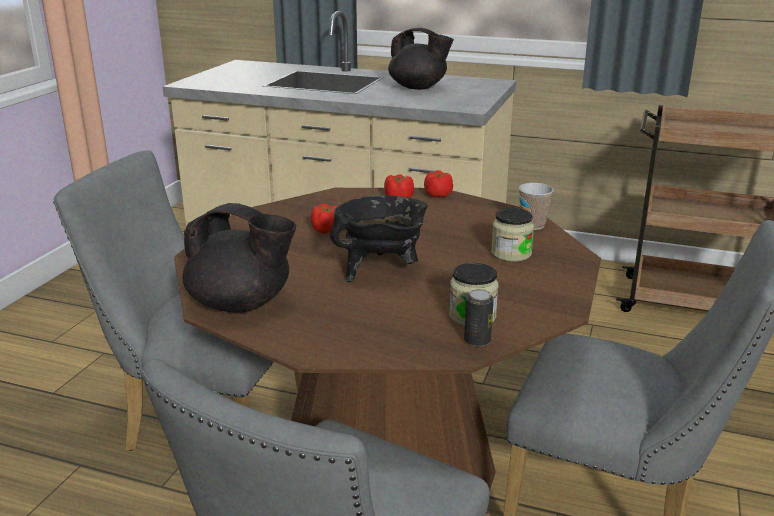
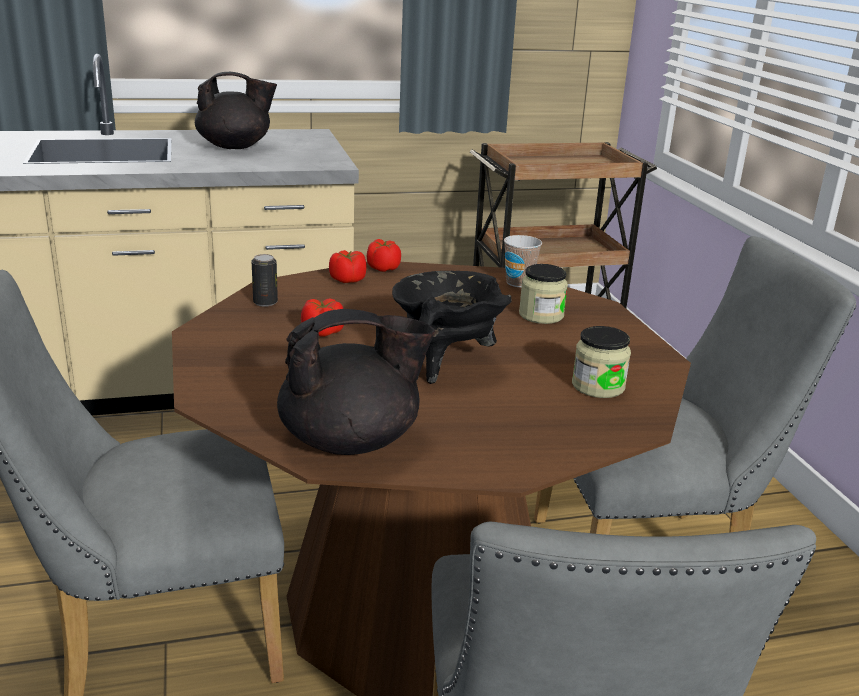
camera: 35 degrees left, 0 degrees up
can [464,289,494,347] -> can moved to [252,254,278,307]

